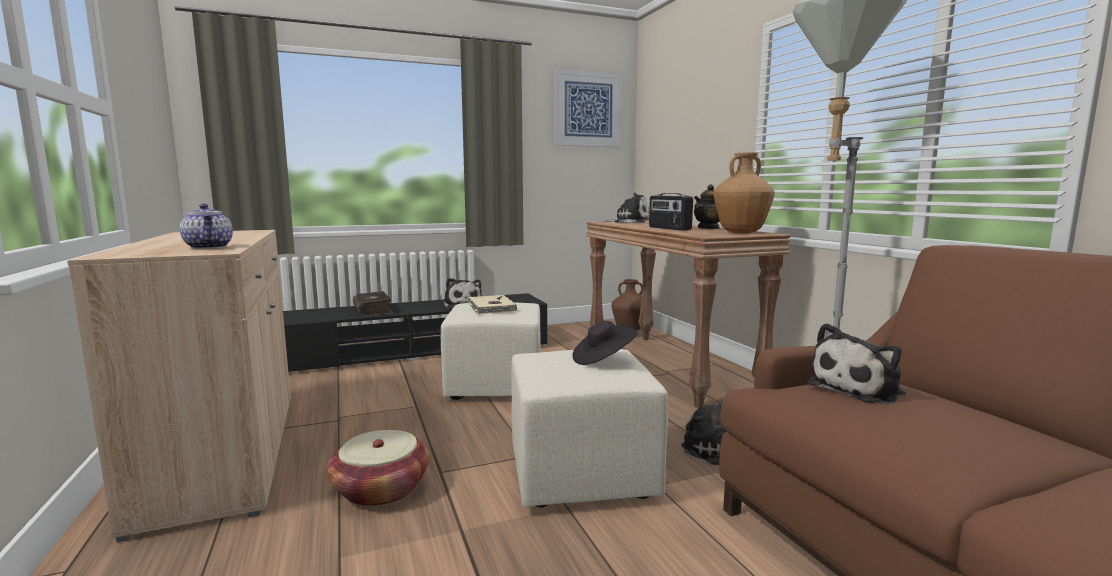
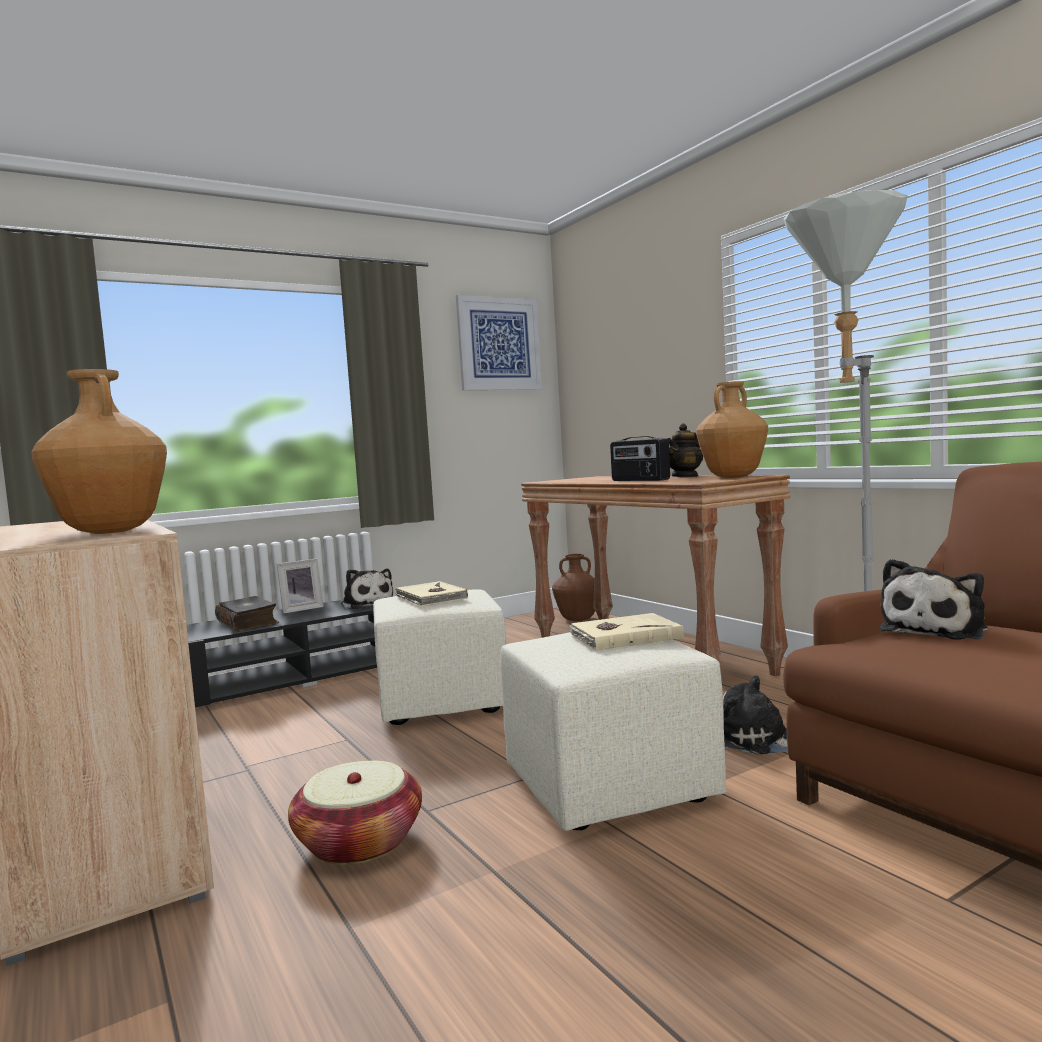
camera: 10 degrees left, 5 degrees down
teapot [180,203,233,249] -> brown vase [31,369,167,534]
black hat [572,321,637,365] -> beige book [568,613,684,650]
plush toy [603,193,649,223] -> none
none -> picture frame [277,558,324,614]

